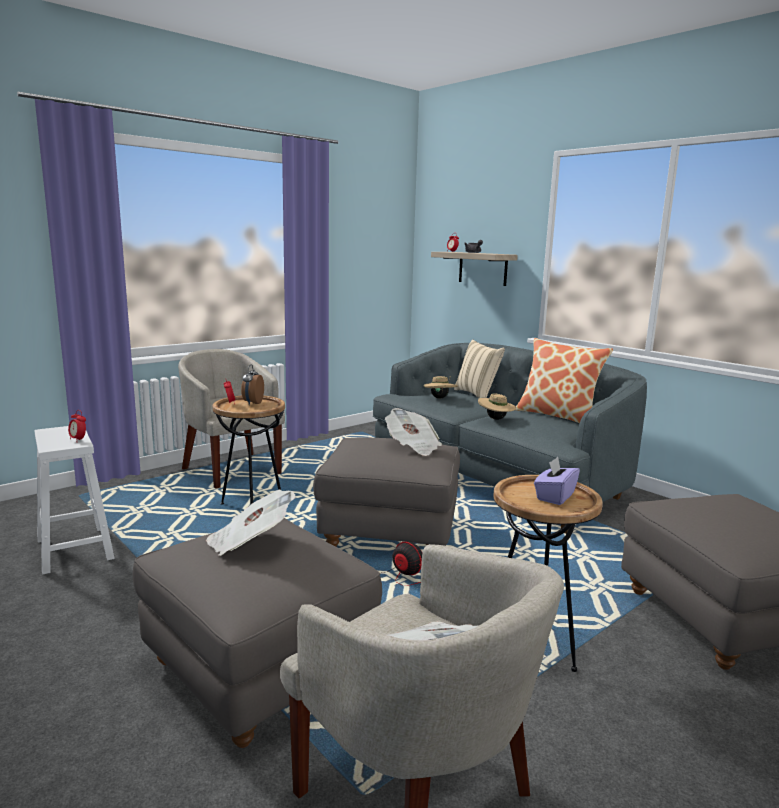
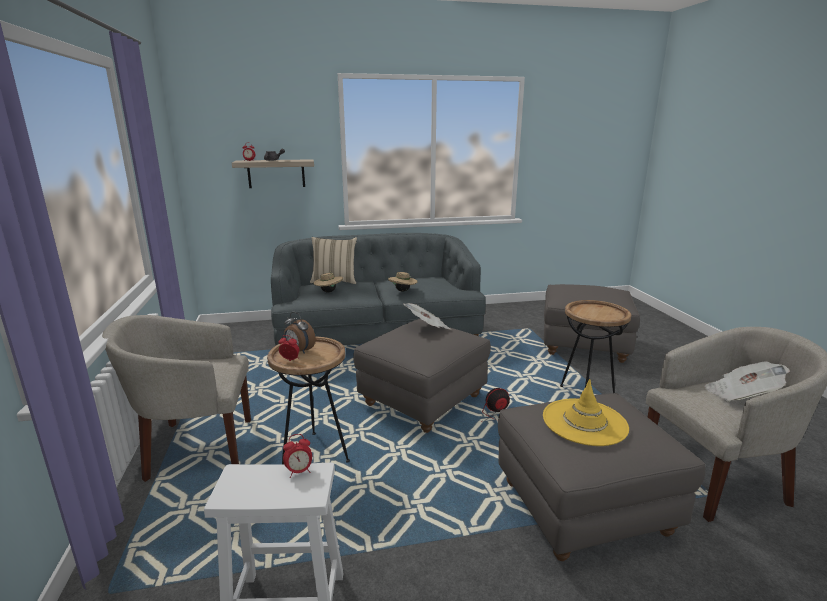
camera: 60 degrees left, 5 degrees up
newspaper [206,489,296,556] -> yellow hat [543,379,629,446]
pillow [516,338,613,423] -> none
purple tissue box [534,457,580,505] -> none

